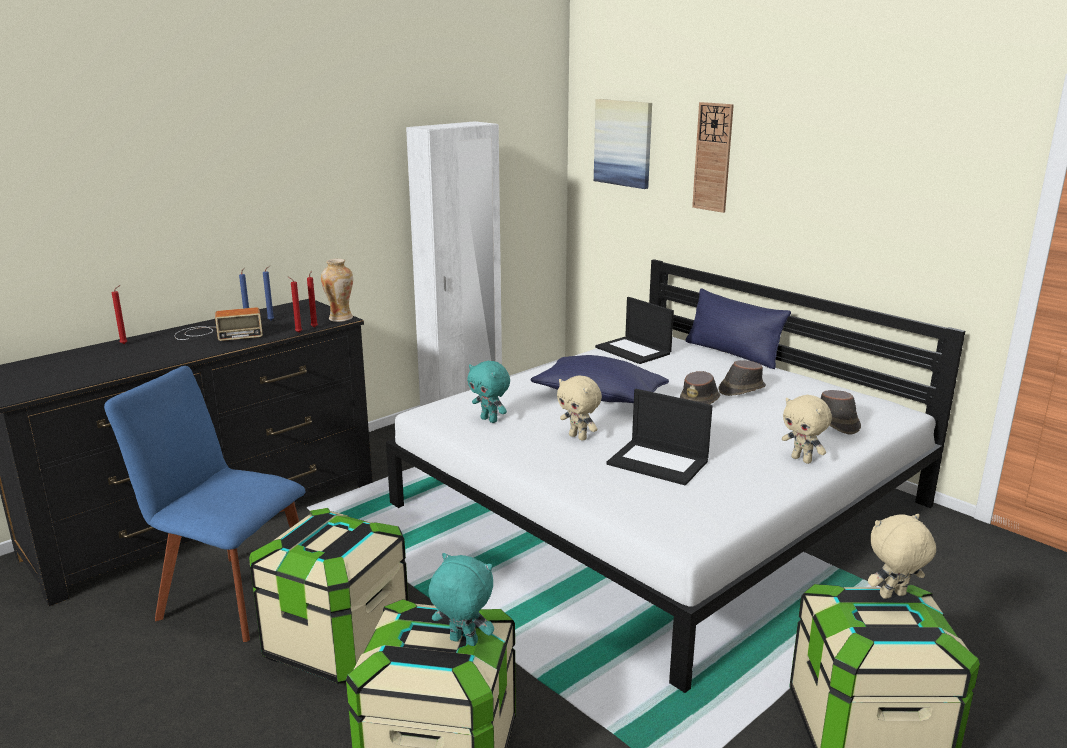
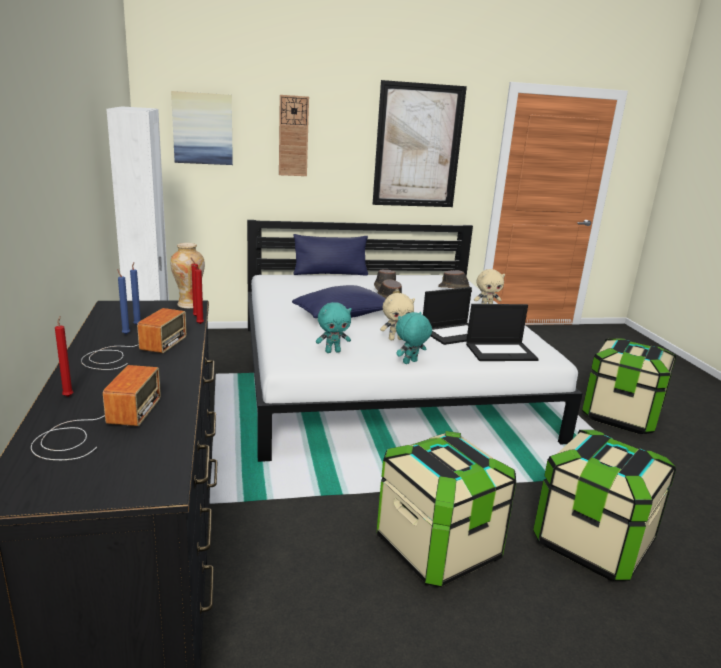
camera: 60 degrees left, 0 degrees up
blue chair [104,366,306,642] -> none
turquoise plush toy [429,553,494,646] -> turquoise plush toy moved to [396,312,432,364]
laptop [595,297,674,364] -> laptop moved to [466,304,539,361]
beige plush toy [868,514,936,599] -> none
none -> radio [31,365,161,460]
none -> picture [372,80,467,207]

